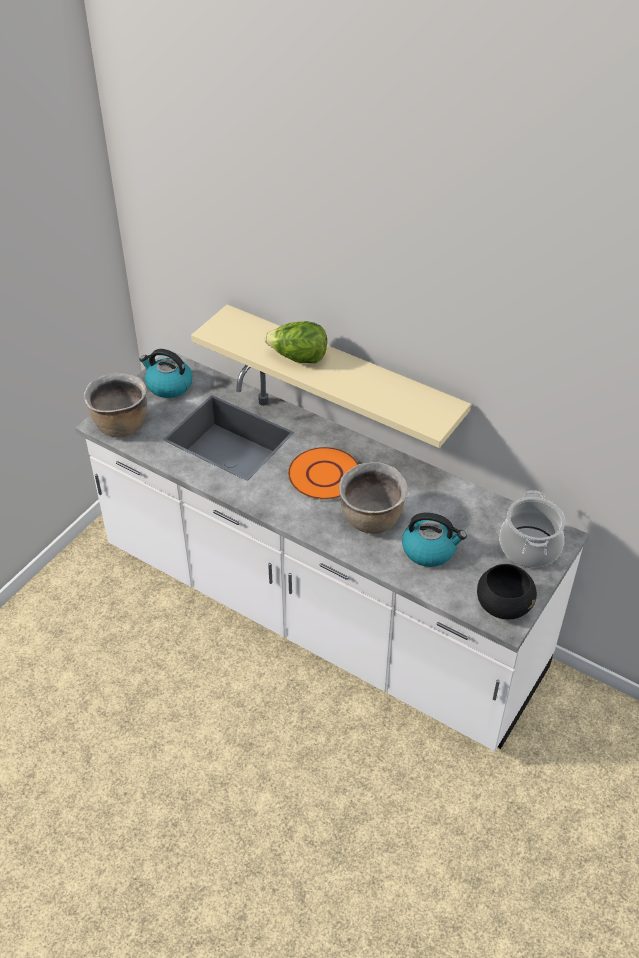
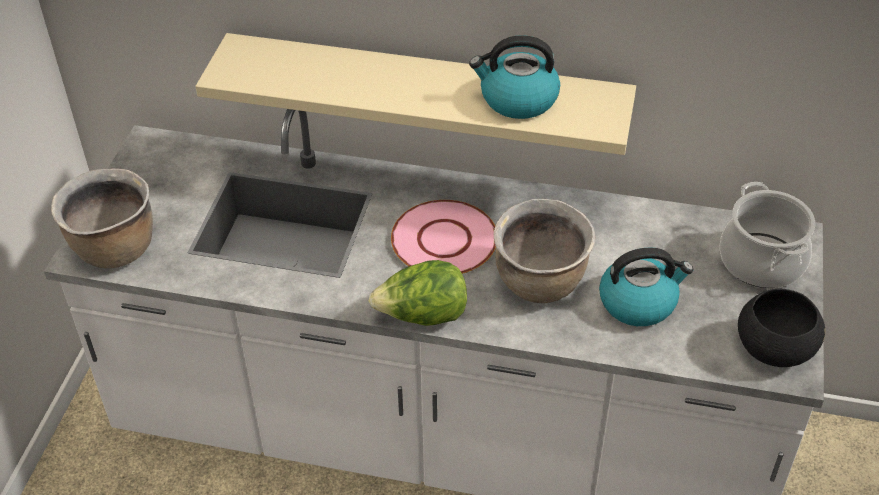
camera: 20 degrees left, 0 degrees up
kettle [140,349,193,398] -> kettle moved to [469,35,560,119]
lettuce [264,321,327,363] -> lettuce moved to [369,260,467,326]
orange plate [288,447,359,500] -> pink plate [391,200,496,274]

